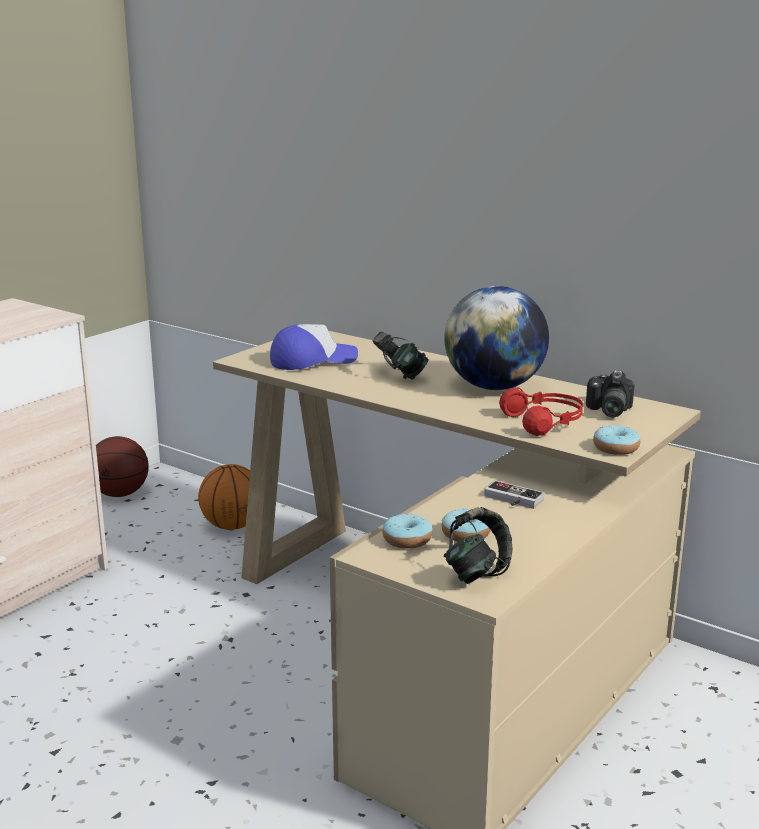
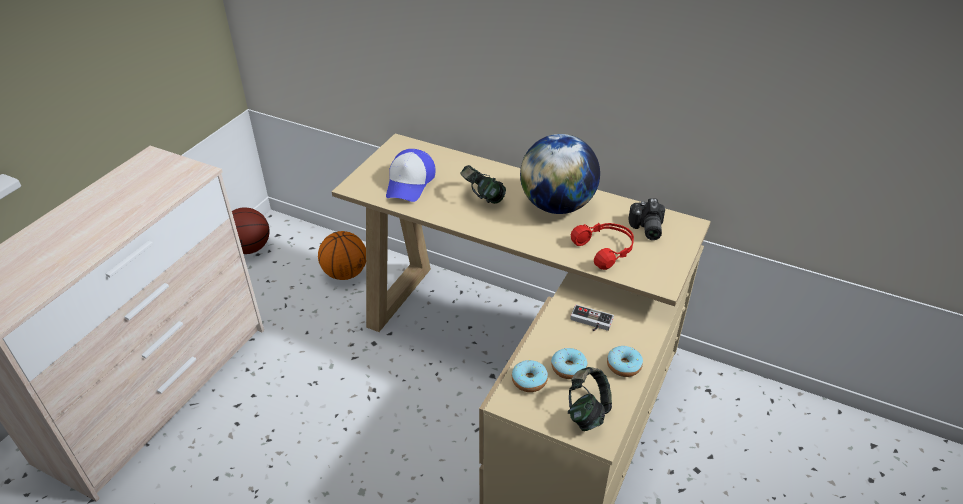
camera: 10 degrees left, 20 degrees up
cap [270,324,358,370] -> cap turned 135 degrees clockwise [386,149,435,202]
donut [593,425,640,455] -> donut moved to [607,346,643,377]

